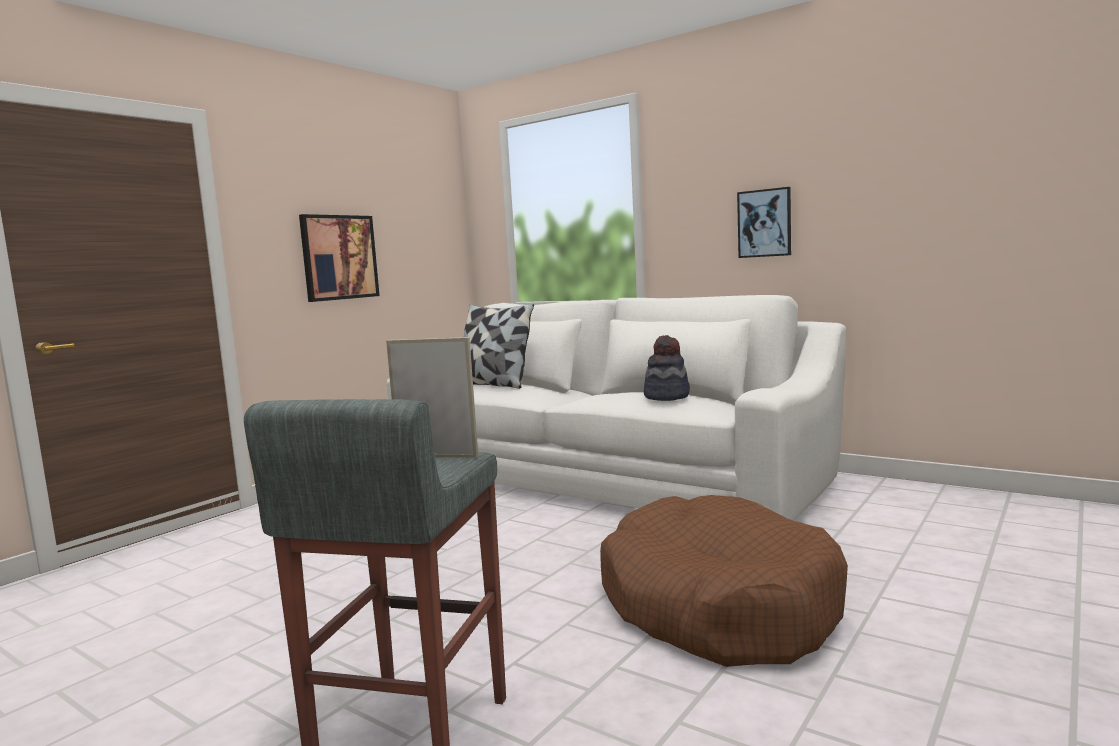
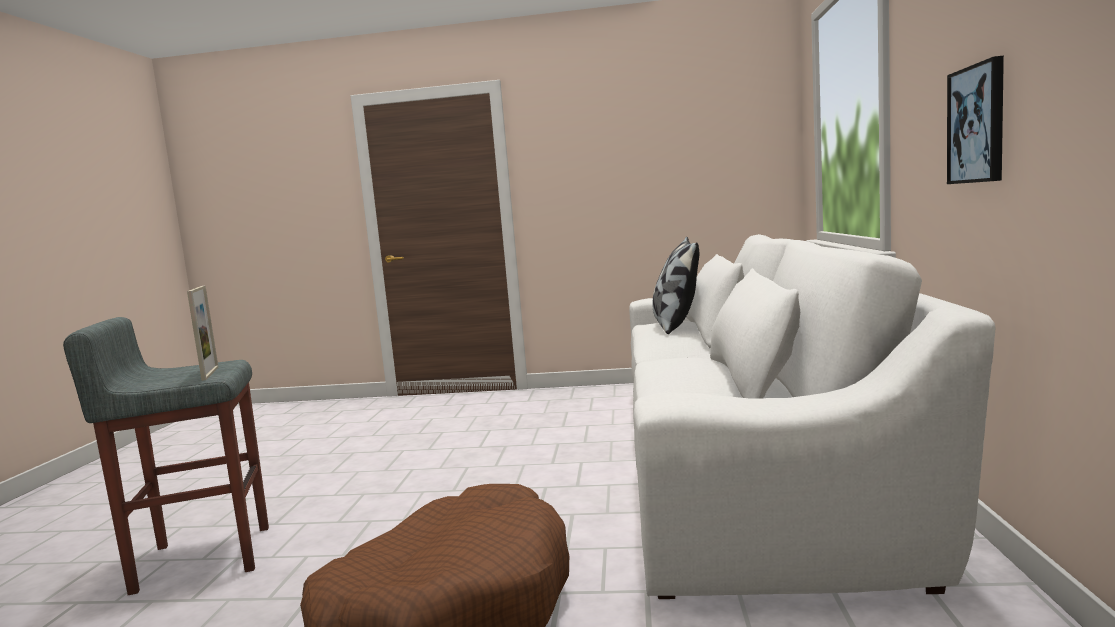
camera: 60 degrees right, 0 degrees up
picture [299,214,380,302] -> none
hat [644,335,690,401] -> none

